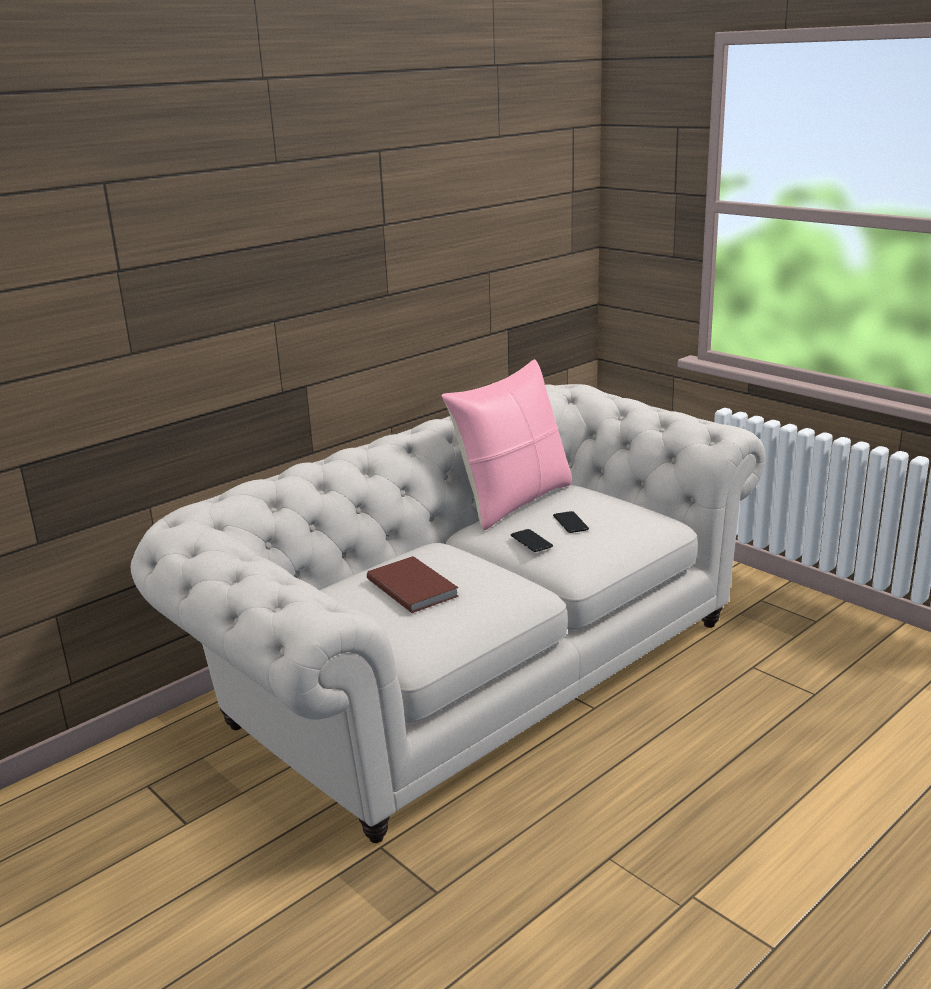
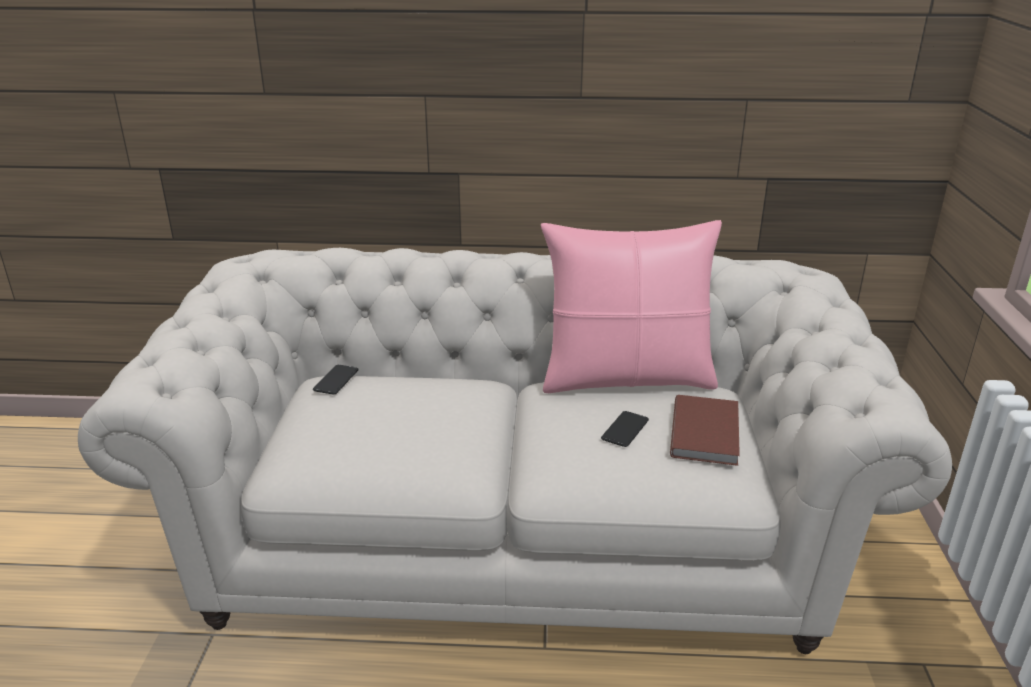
camera: 45 degrees right, 5 degrees up
brown book [367,556,459,613] -> brown book moved to [670,395,740,466]
phone [511,529,553,552] -> phone moved to [313,365,359,394]

